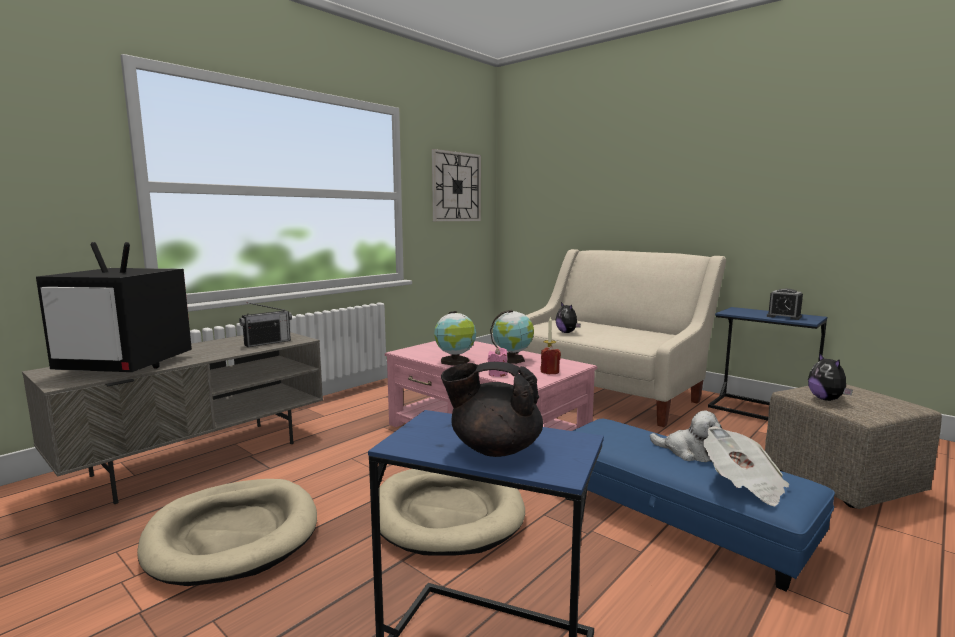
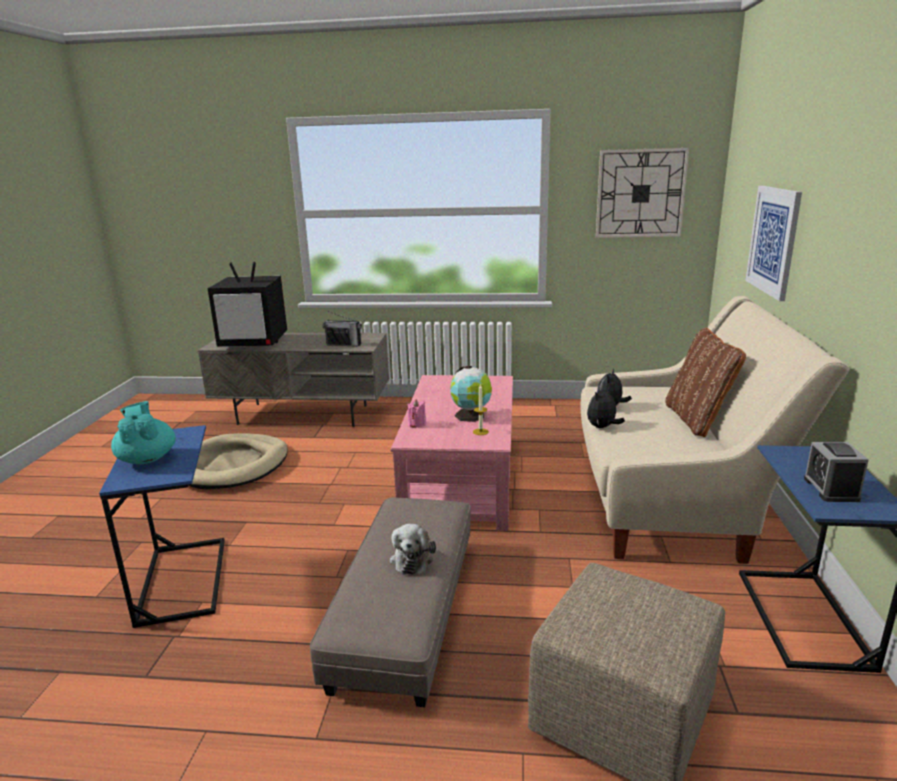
camera: 55 degrees right, 10 degrees up
television [36,242,192,372] -> television turned 60 degrees counterclockwise [208,262,287,347]
beige dog bed [379,469,525,556] -> none
globe [434,311,476,366] -> none
black teapot [441,362,543,457] -> turquoise teapot [111,401,176,464]
red candle [540,346,561,374] -> none
blue ottoman [573,418,835,591] -> grey ottoman [310,498,471,707]
newspaper [703,426,789,506] -> none
plush toy [808,353,853,401] -> plush toy moved to [587,386,625,428]
none -> brown pillow [665,328,746,437]
none -> picture [746,186,802,301]

